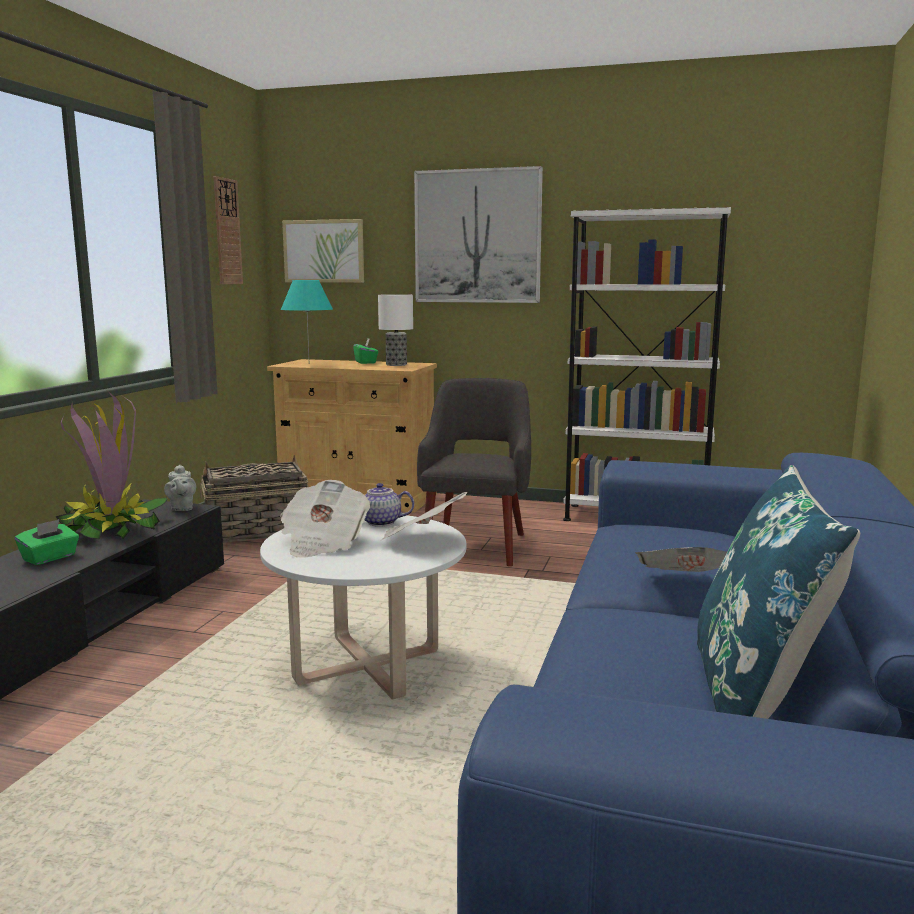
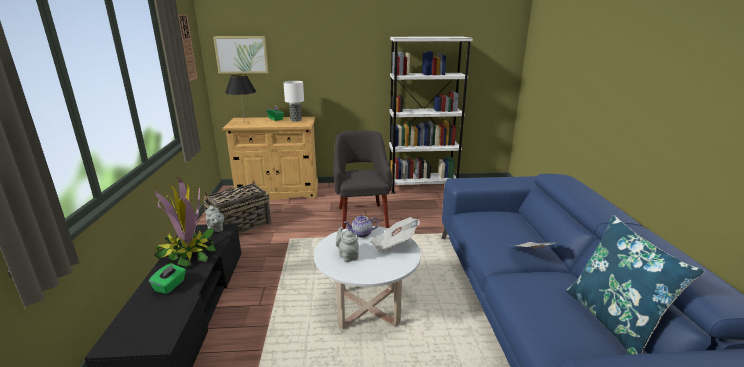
camera: 20 degrees left, 10 degrees up
newspaper [280,480,370,558] -> grey teapot [336,227,359,262]
turquoise table lamp [281,280,333,356] -> black table lamp [225,74,256,123]
picture [414,166,543,303] -> none

